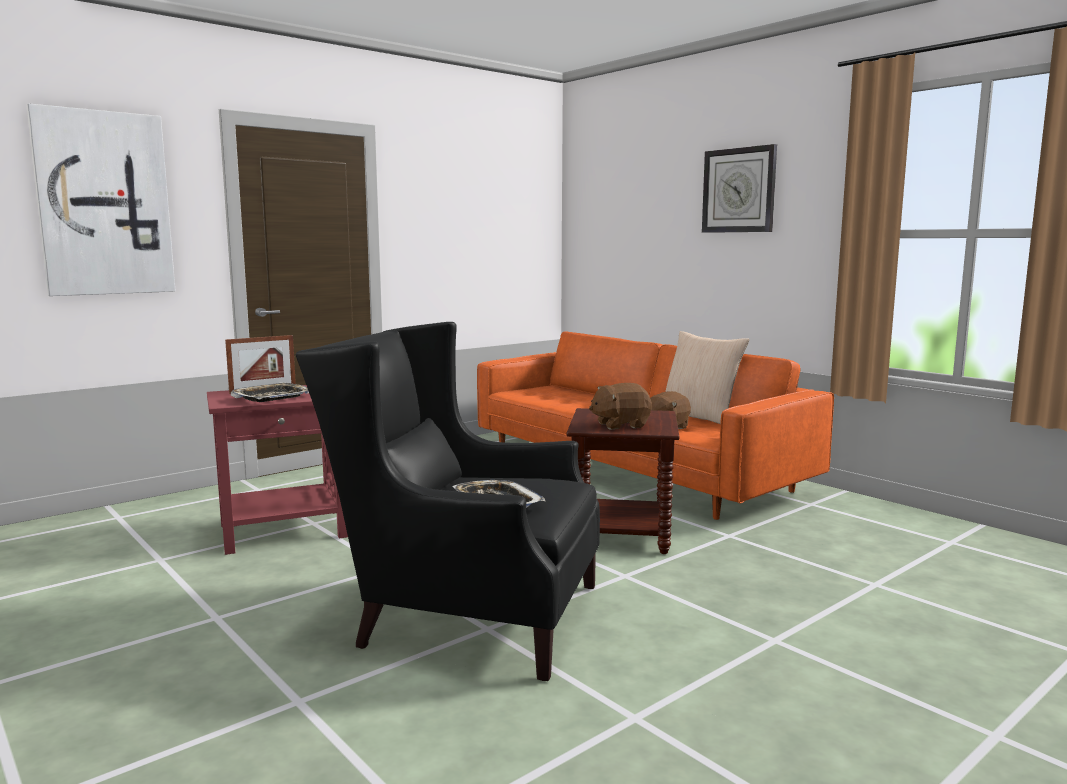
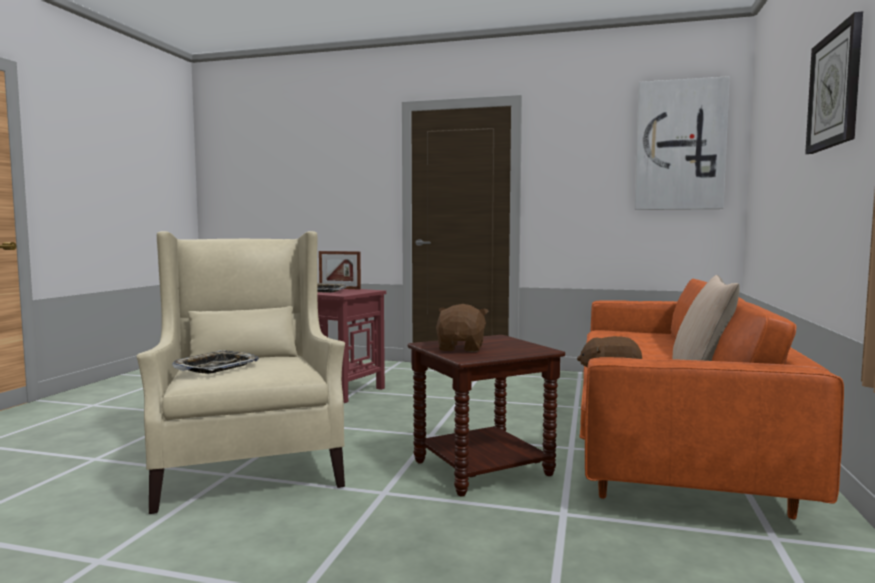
camera: 55 degrees right, 5 degrees down
picture [26,103,176,296] -> picture moved to [635,76,730,210]
black armchair [296,322,600,681] -> beige armchair [137,231,345,514]
brown plush toy [589,383,652,430] -> brown plush toy turned 60 degrees clockwise [436,304,488,352]

